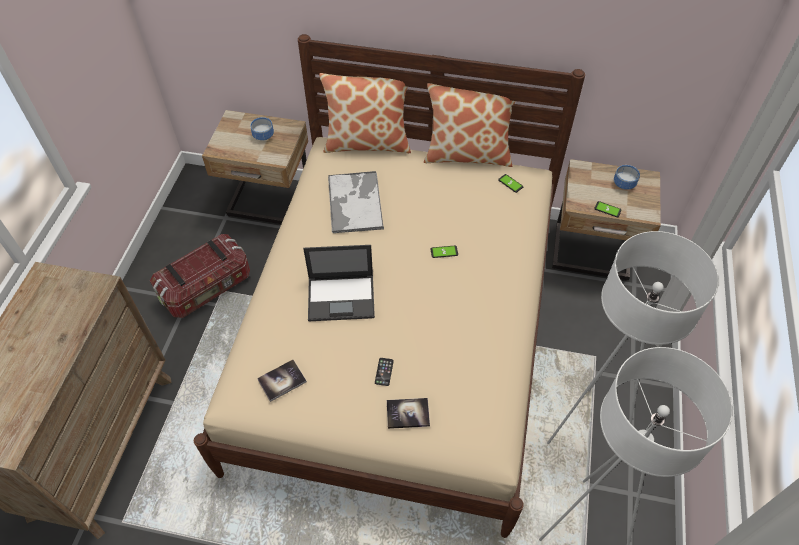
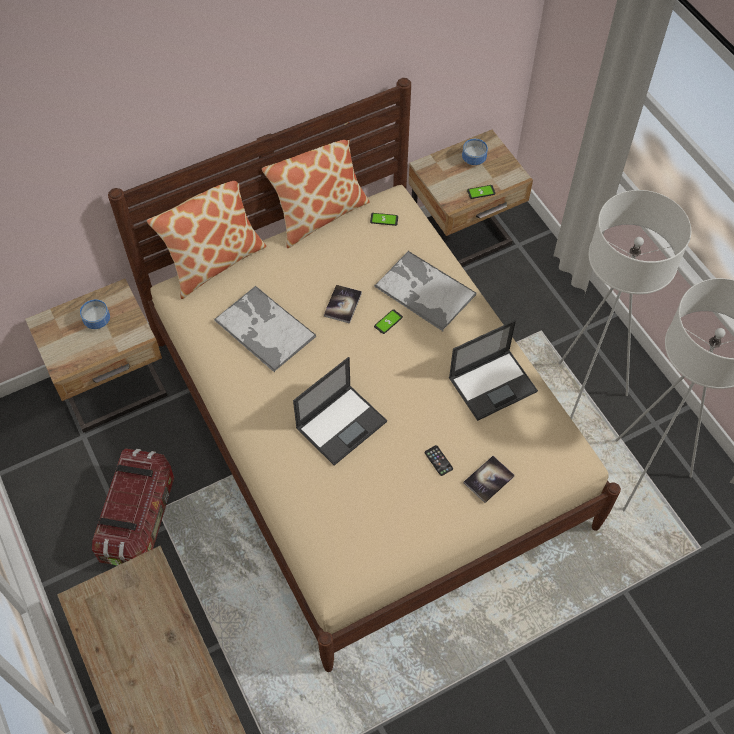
camera: 40 degrees left, 5 degrees up
book [257,360,307,402] -> book moved to [324,285,362,324]
none -> tray [374,250,476,331]
none -> laptop [449,320,538,421]

